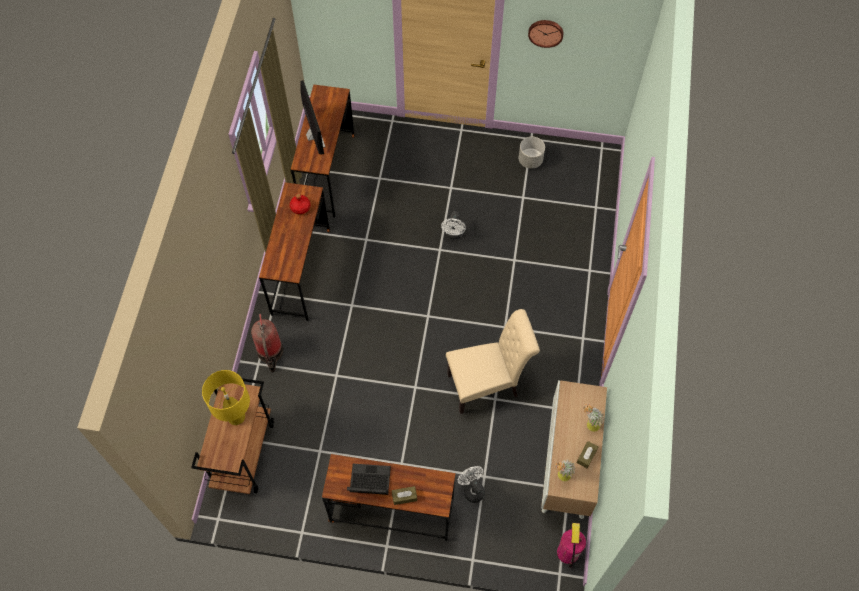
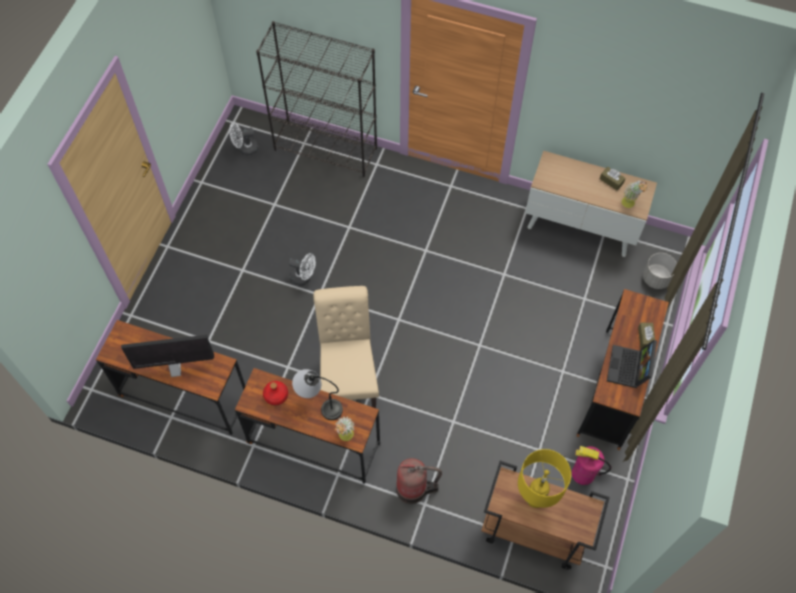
camera: 80 degrees left, 0 degrees up
beige chair [446,309,540,414] -> beige chair moved to [313,286,379,408]
white fan [458,466,485,503] -> white fan moved to [229,123,258,156]
grey planter [519,137,545,169] -> grey planter moved to [643,253,677,289]
wall clock [528,20,563,48] -> none
fire extinguisher [557,523,586,568] -> fire extinguisher moved to [572,446,611,485]
potted plant [584,404,605,432] -> potted plant moved to [335,416,355,441]
none -> black bookcase [256,21,377,177]
none -> table lamp [292,369,343,420]

